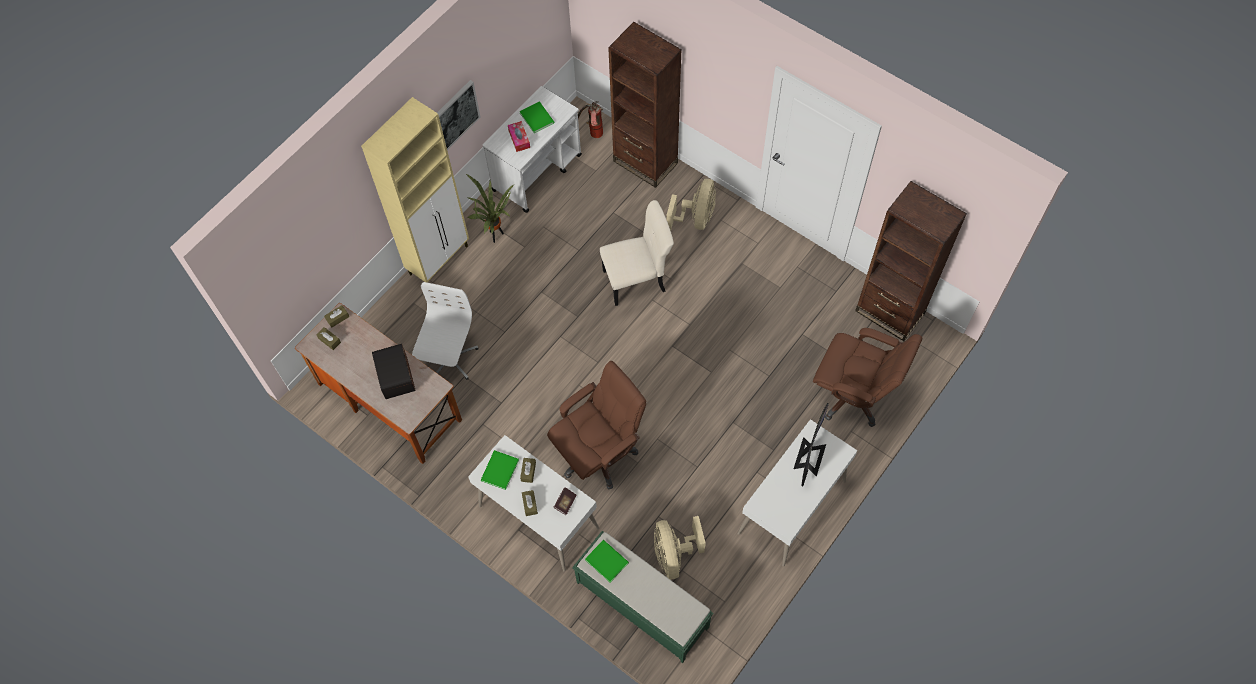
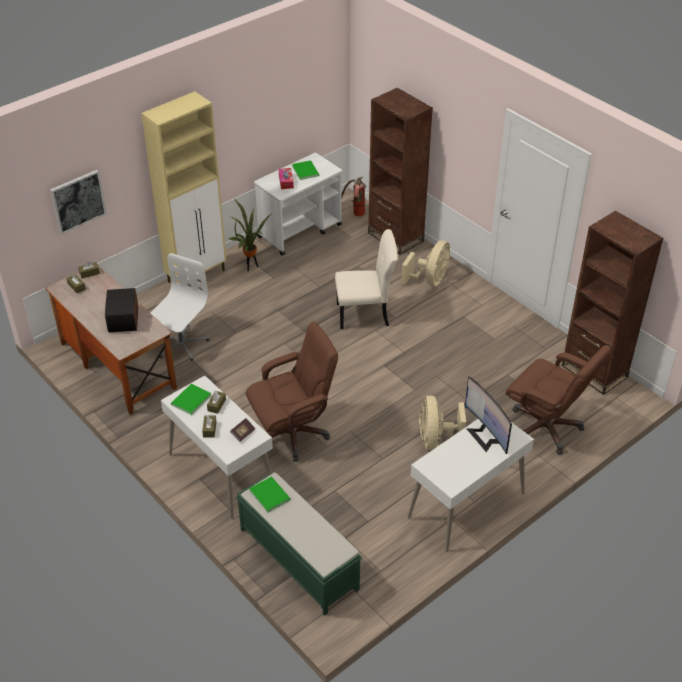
camera: 10 degrees right, 20 degrees down
picture [437,80,480,150] -> picture moved to [50,170,107,234]
beige fan [654,516,706,579] -> beige fan moved to [419,396,466,450]
monitor [794,403,829,486] -> monitor turned 120 degrees clockwise [465,376,512,454]

